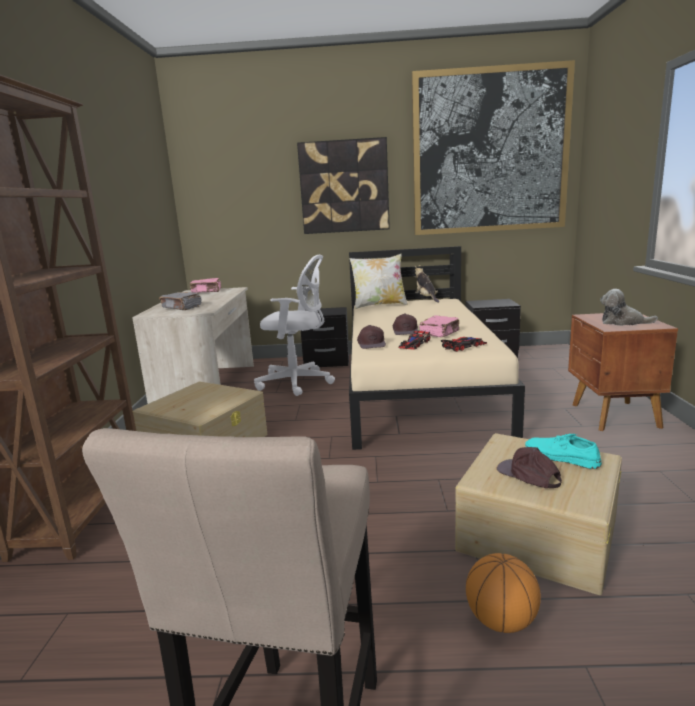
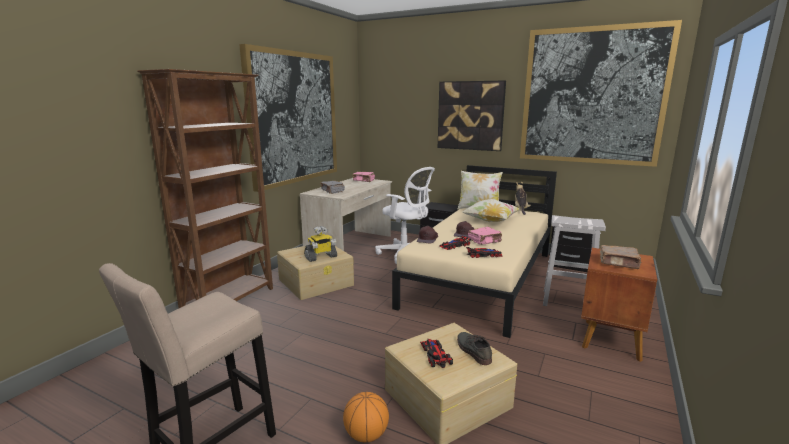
camera: 25 degrees right, 0 degrees up
brown cap [497,447,562,488] -> toy car [420,339,453,368]
turquoise shoe [525,433,602,469] -> grey shoe [457,332,492,365]
plush toy [600,289,658,326] -> brown book [600,245,642,269]
none -> picture [239,44,337,192]
none -> toy robot [304,226,337,262]
none -> pillow [462,199,520,222]
none -> white stool [543,215,606,306]

